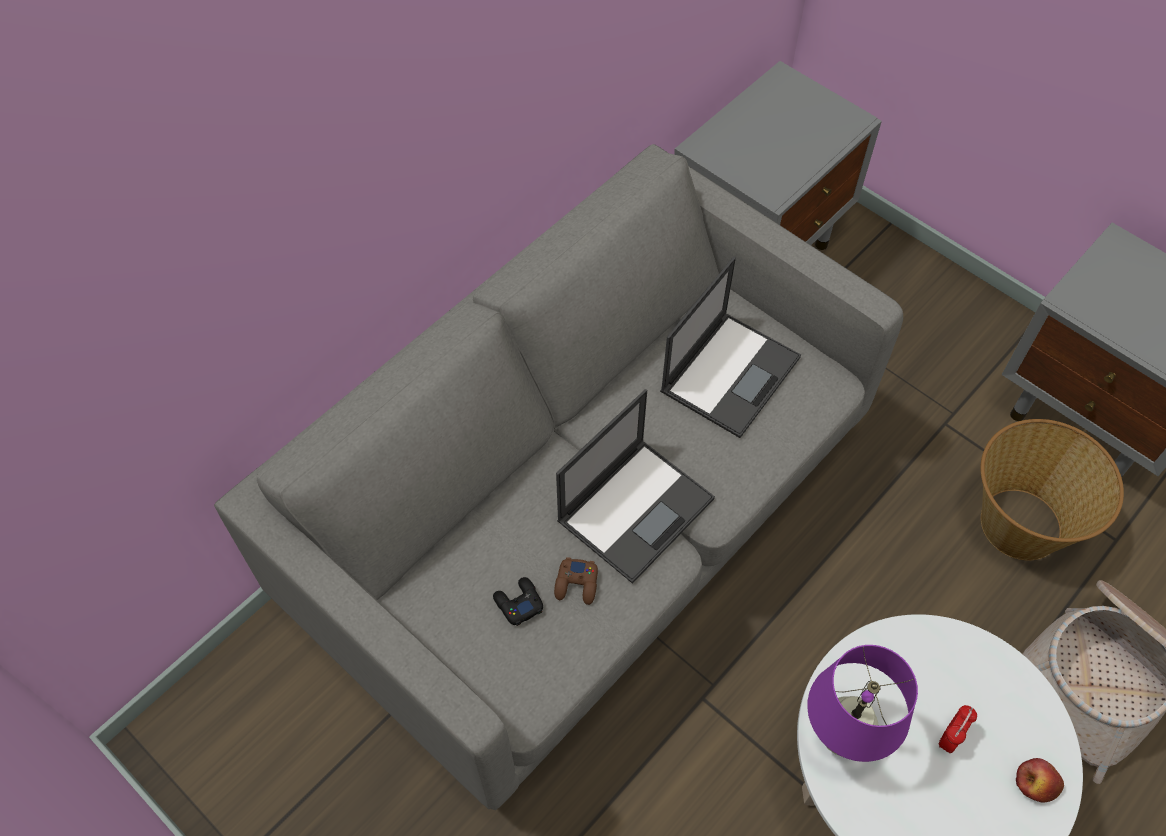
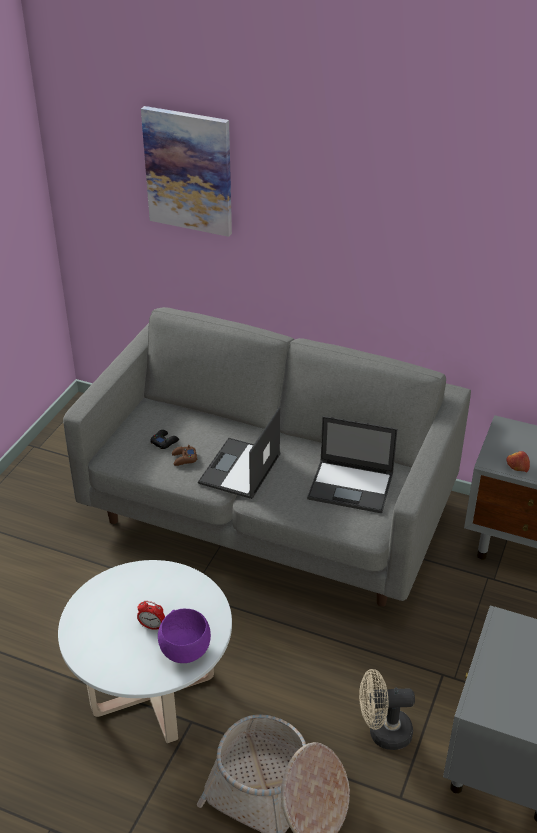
camera: 70 degrees right, 20 degrees down
laptop [556,389,715,584] -> laptop turned 90 degrees clockwise [198,407,280,499]
purple table lamp [807,645,918,762] -> none
basket [980,419,1124,561] -> beige fan [359,669,415,750]
apple [1016,758,1064,803] -> apple moved to [506,451,530,472]
none -> picture [141,106,232,237]
none -> purple bowl [158,609,211,663]

